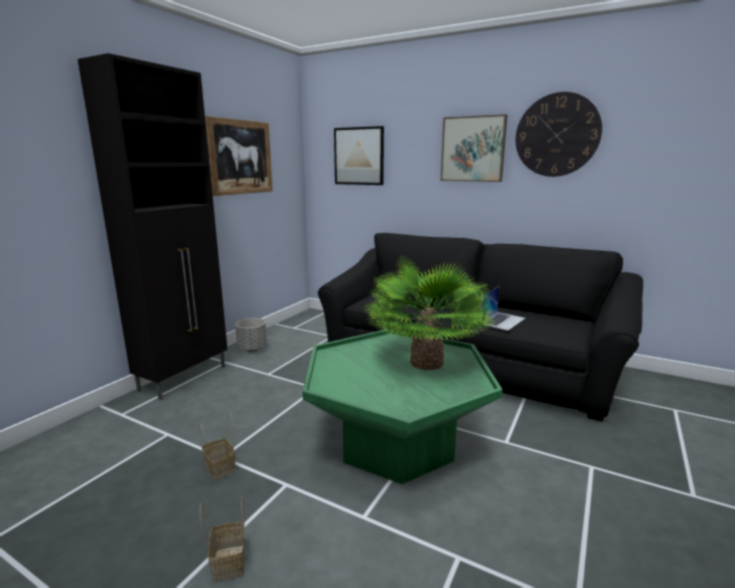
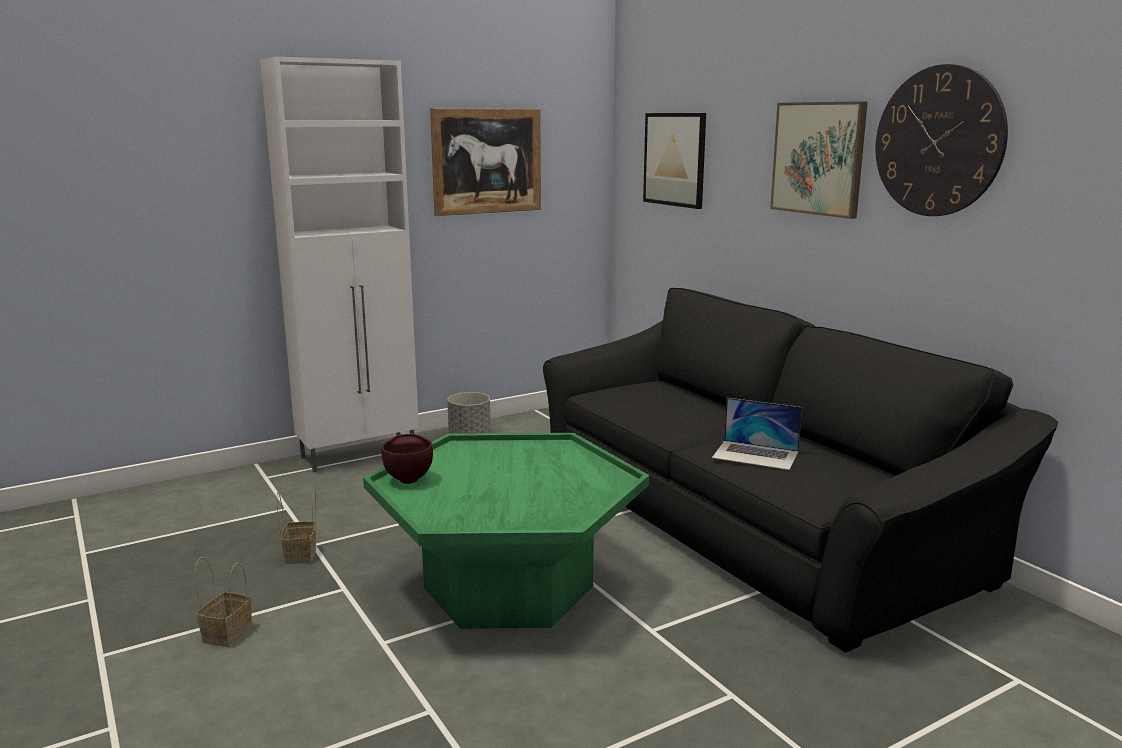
camera: 30 degrees right, 0 degrees up
black cabinet [78,53,228,400] -> white cabinet [260,57,419,472]
potted plant [365,256,493,370] -> none
laptop [479,286,525,331] -> laptop turned 45 degrees clockwise [712,398,802,470]
none -> brown bowl [381,434,433,484]

